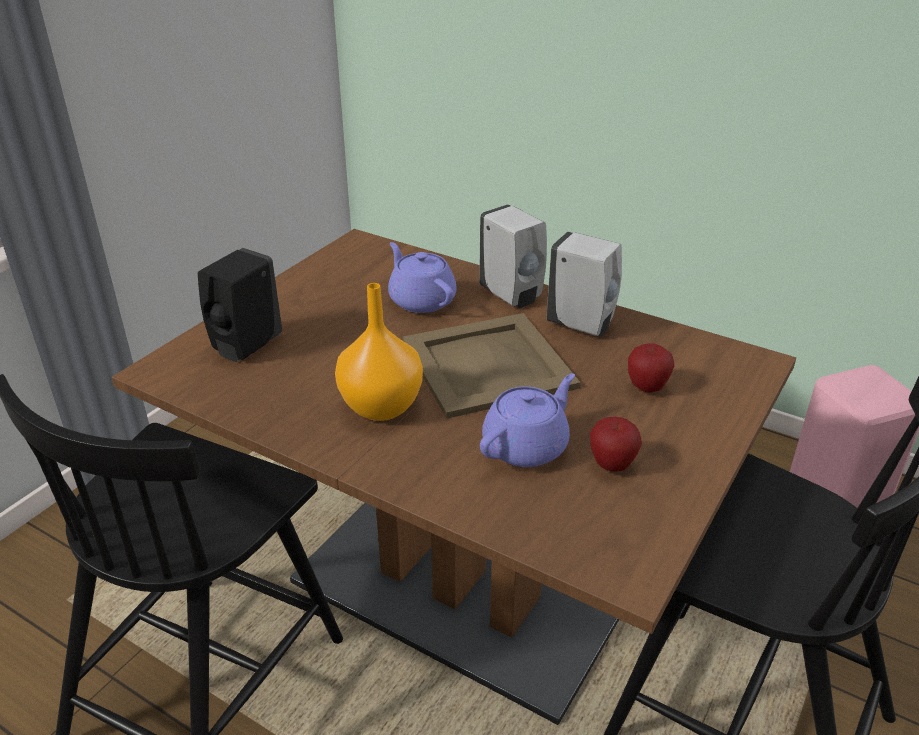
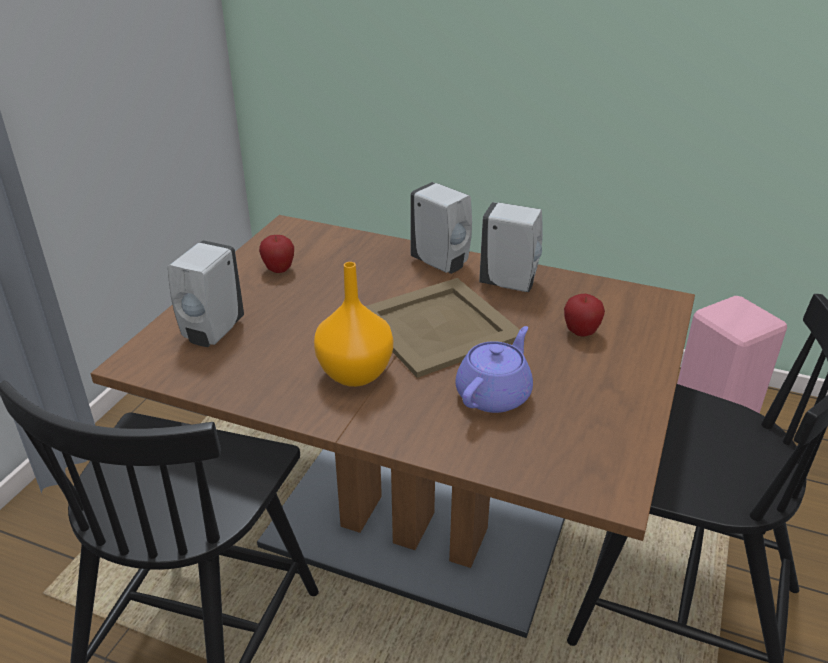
camera: 10 degrees left, 0 degrees up
black soap dispenser [198,248,282,362] -> white soap dispenser [168,240,244,347]
purple teapot [388,242,457,313] -> none
apple [590,417,642,472] -> apple moved to [259,235,294,273]

